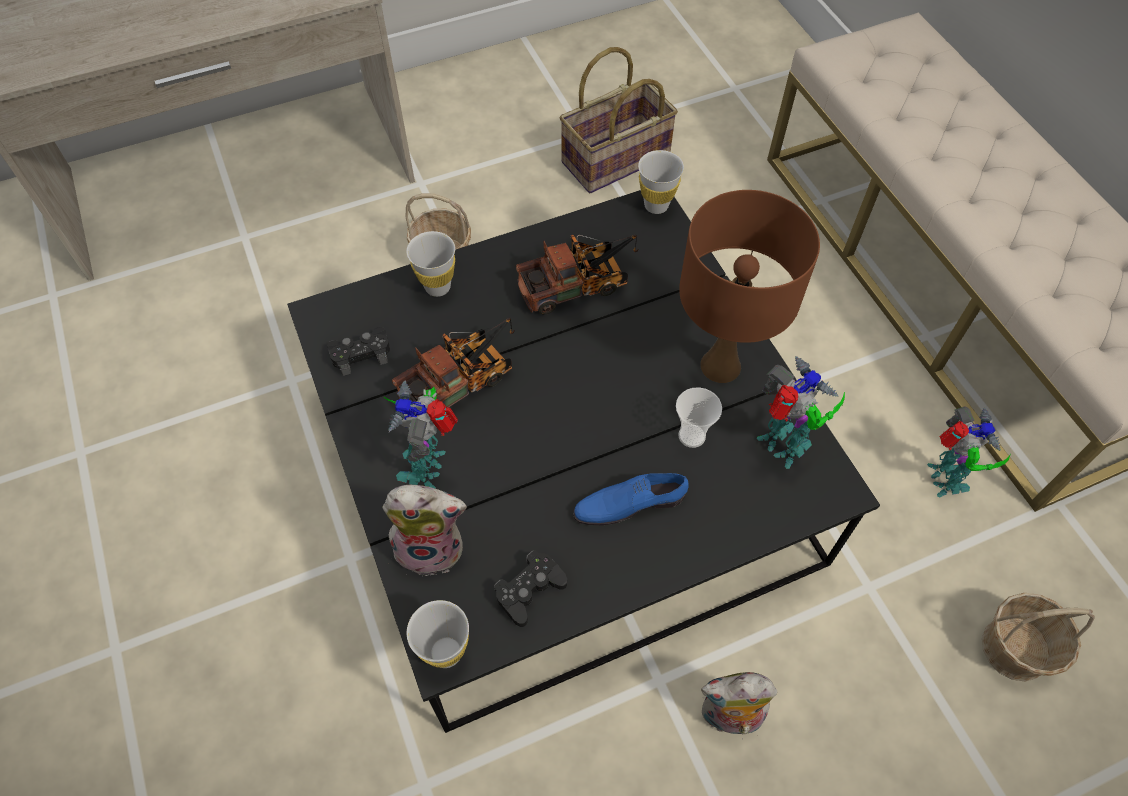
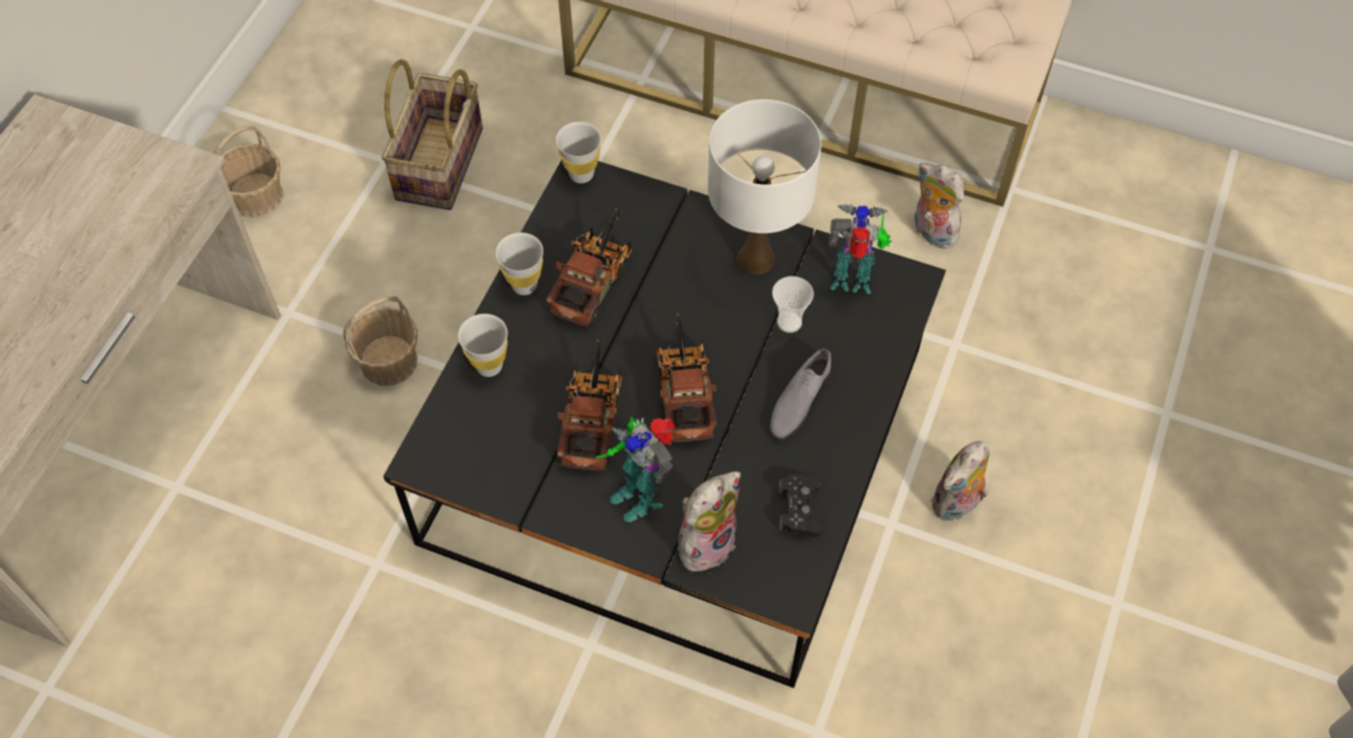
camera: 45 degrees left, 0 degrees up
black game controller [327,327,390,376] -> none
white cup [407,600,469,668] -> white cup moved to [496,233,543,295]
blue shoe [573,473,689,525] -> grey shoe [770,349,831,440]
brown table lamp [679,190,820,383] -> white table lamp [708,99,822,275]
toy robot [927,406,1011,497] -> plush toy [915,163,964,249]
basket [982,593,1095,682] -> basket moved to [214,126,284,218]
none -> toy truck [657,311,717,442]

